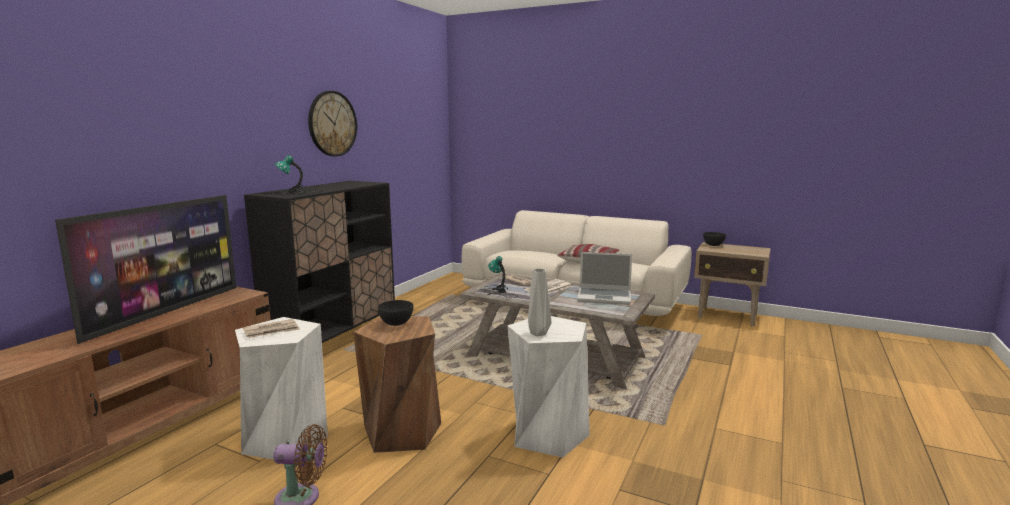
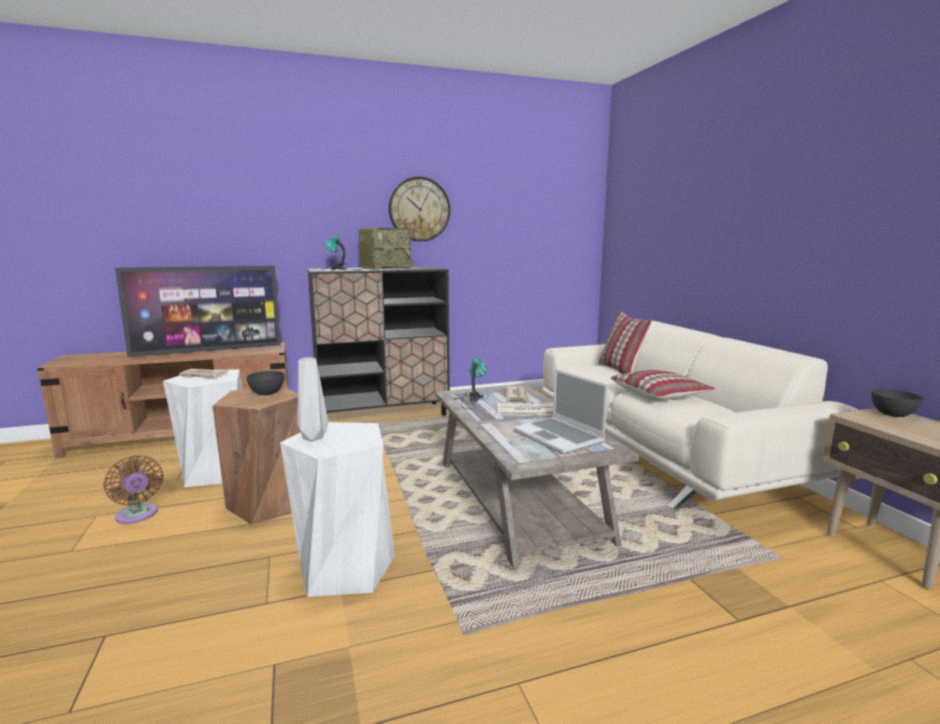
camera: 45 degrees right, 0 degrees up
none -> radio [358,228,414,270]
none -> pillow [598,311,652,374]

